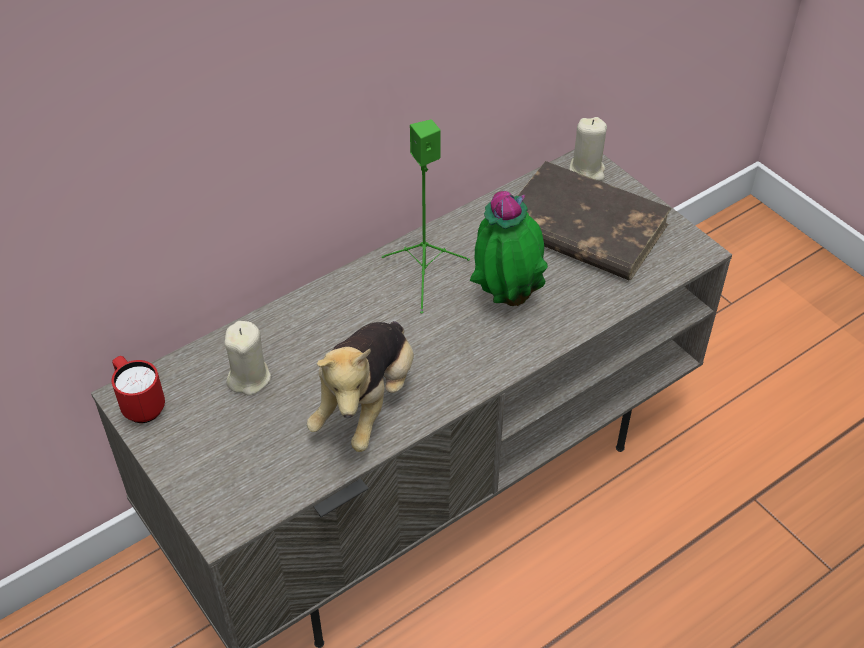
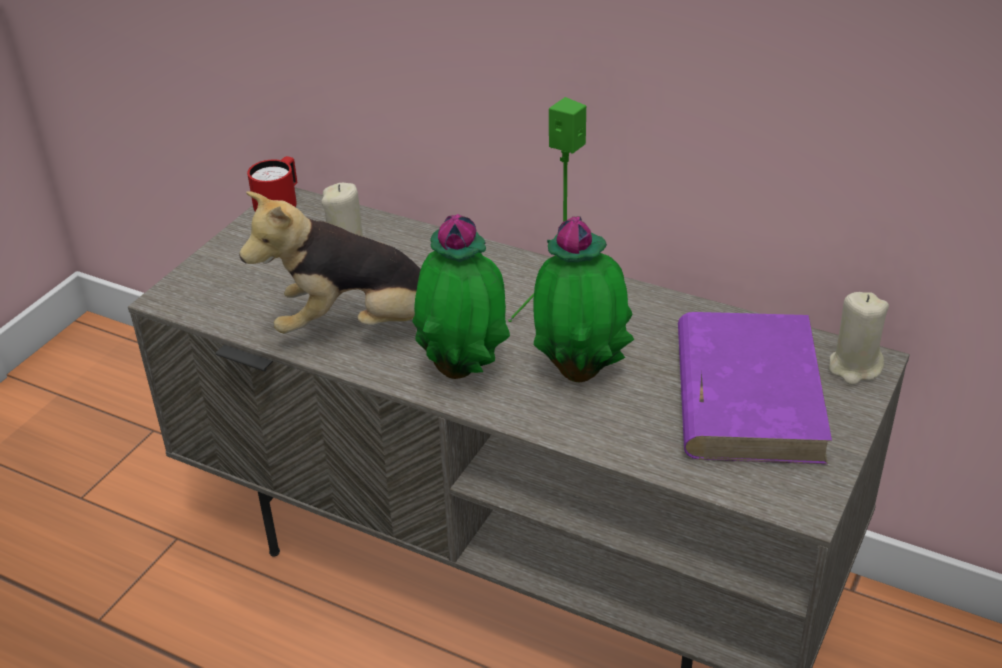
camera: 65 degrees right, 10 degrees down
brown book [517,161,672,281] -> purple book [678,312,832,464]
none -> potted plant [413,214,510,379]

